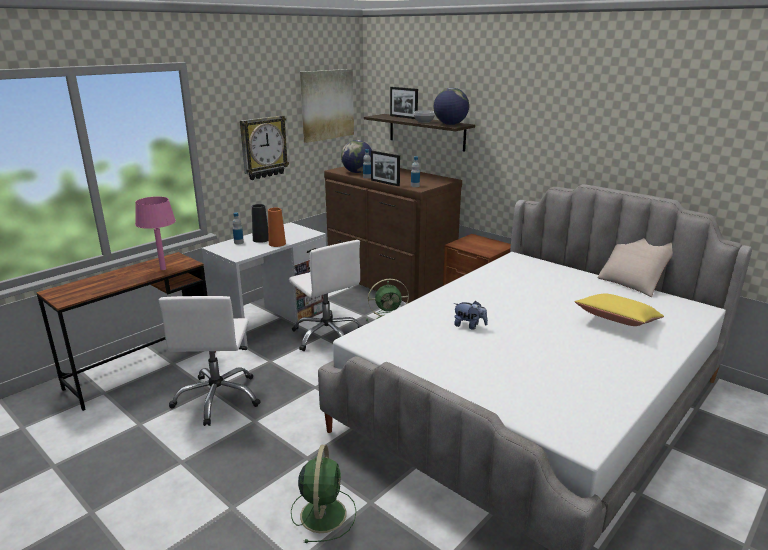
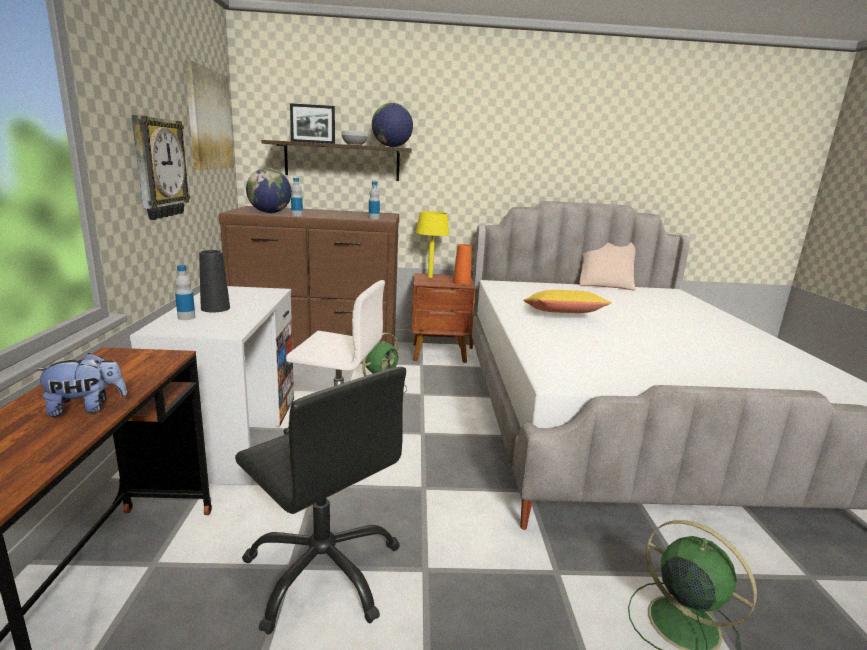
camera: 45 degrees left, 5 degrees down
pink table lamp [135,197,176,270] -> none
white office chair [159,296,261,426] -> black office chair [235,367,406,635]
orange vase [268,208,286,247] -> orange vase moved to [453,244,472,285]
picture frame [371,151,400,186] -> none
plush toy [453,301,488,330] -> plush toy moved to [33,353,127,417]
yellow pillow [575,294,664,326] -> yellow pillow moved to [523,290,612,313]
none -> yellow table lamp [415,211,449,278]

